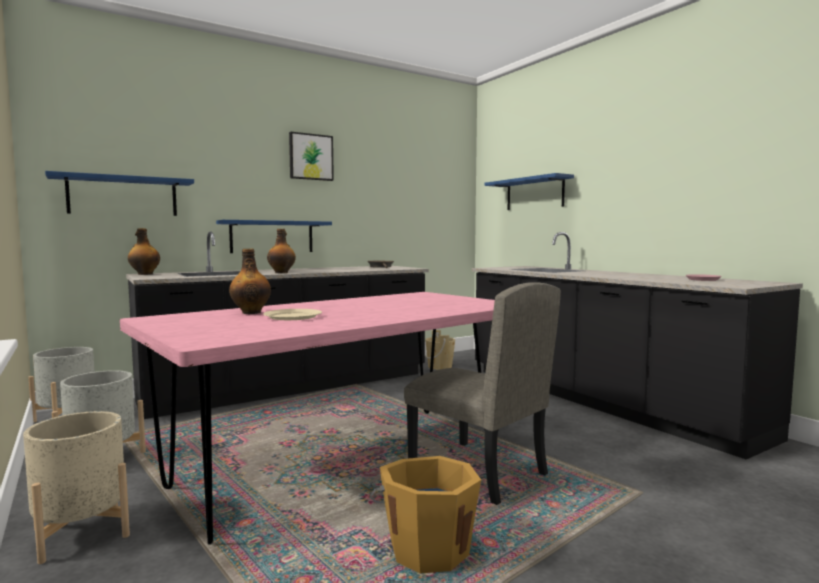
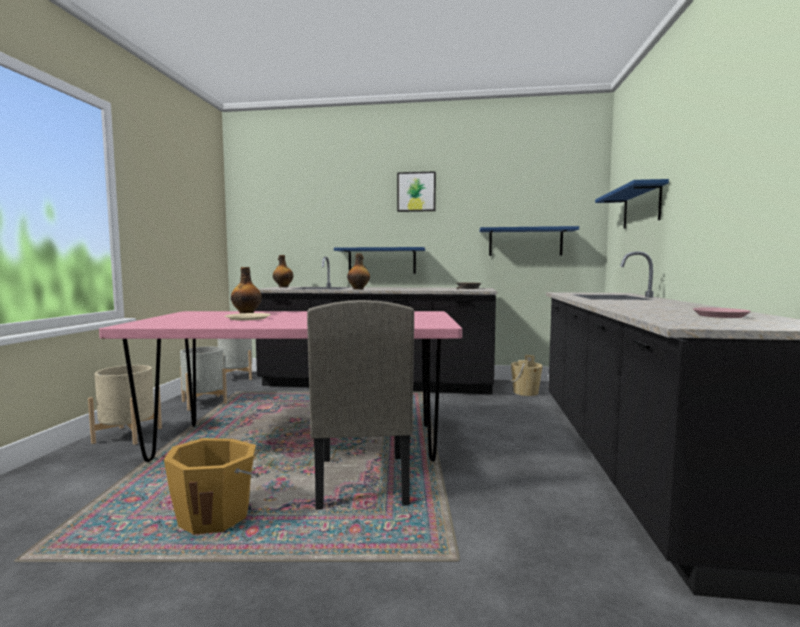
camera: 40 degrees right, 0 degrees up
blue shelf [45,171,194,216] -> blue shelf moved to [480,226,579,256]

